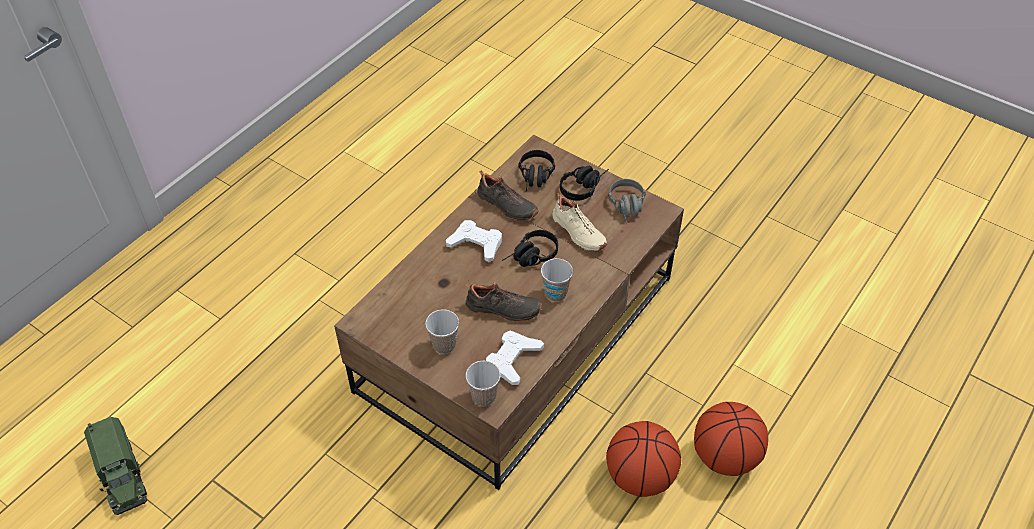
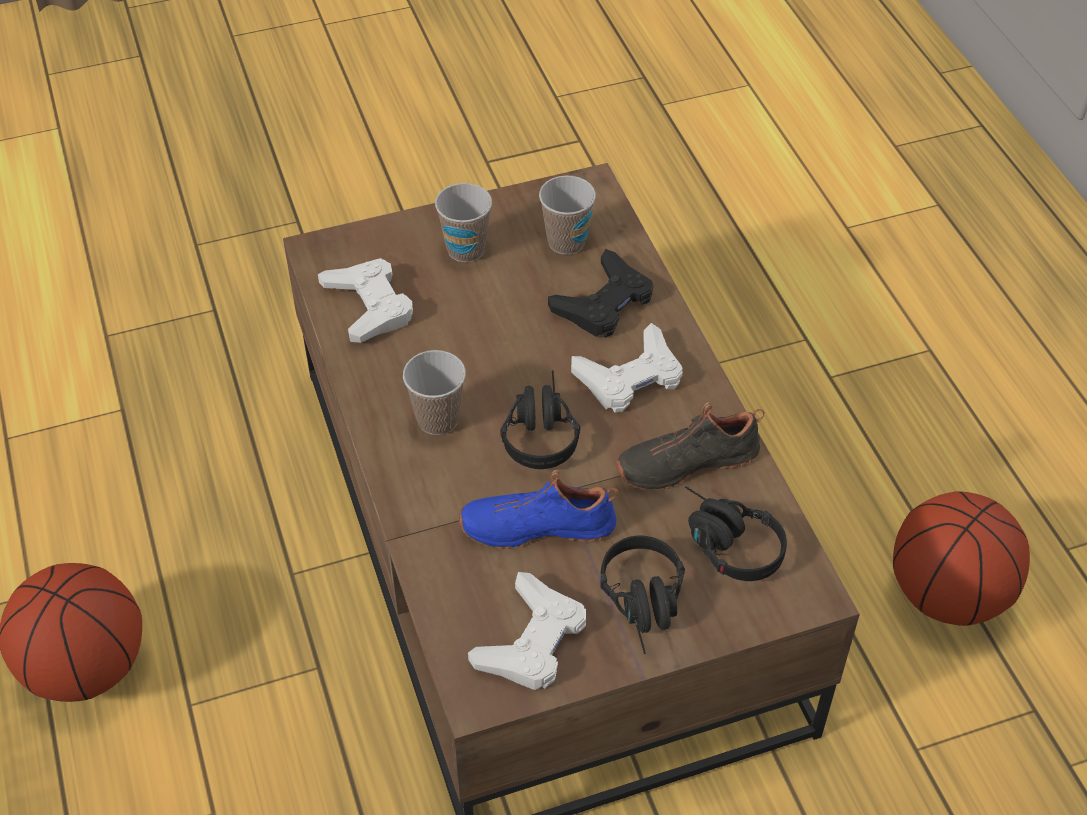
camera: 125 degrees right, 0 degrees up
toy truck [84,417,147,515] -> none
black shoe [465,282,542,322] -> none
cup [466,361,501,406] -> cup moved to [539,176,596,255]
beige shoe [552,192,607,251] -> blue shoe [459,470,619,549]
basketball [606,421,681,497] -> basketball moved to [893,491,1030,626]
grey headphones [608,179,646,224] -> white game controller [468,572,586,690]
none -> black game controller [548,249,654,338]

